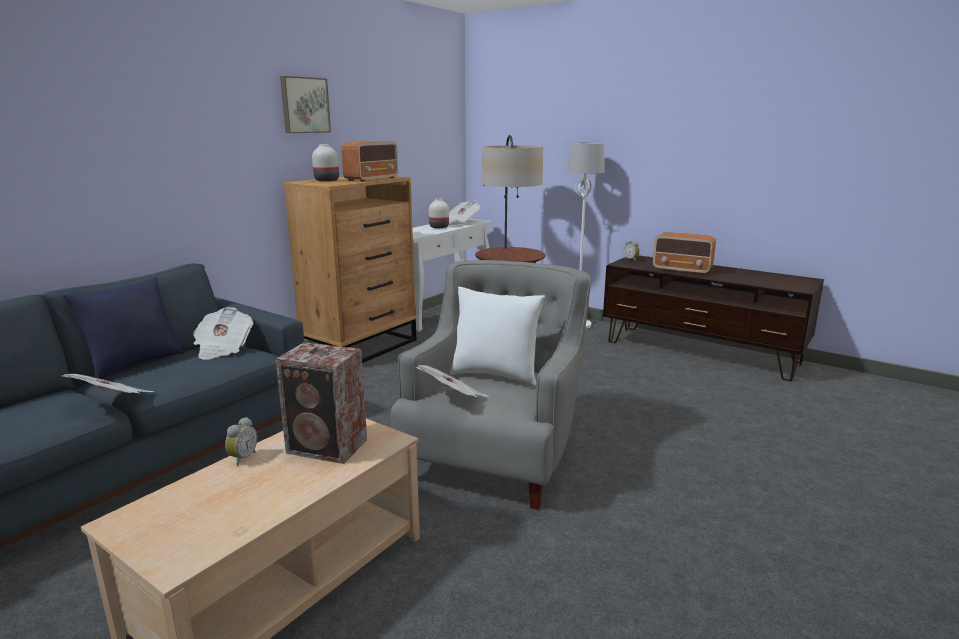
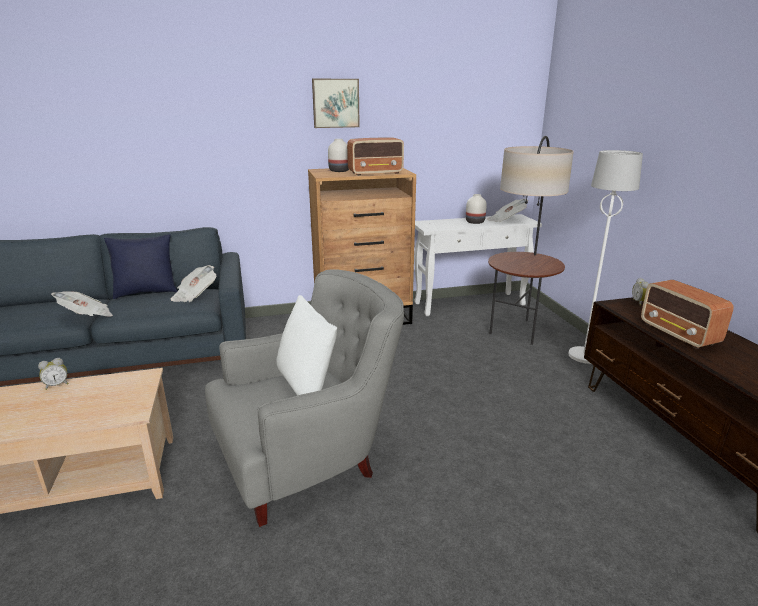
camera: 40 degrees right, 5 degrees up
speaker [275,342,367,464] -> none
newspaper [416,365,489,397] -> none

